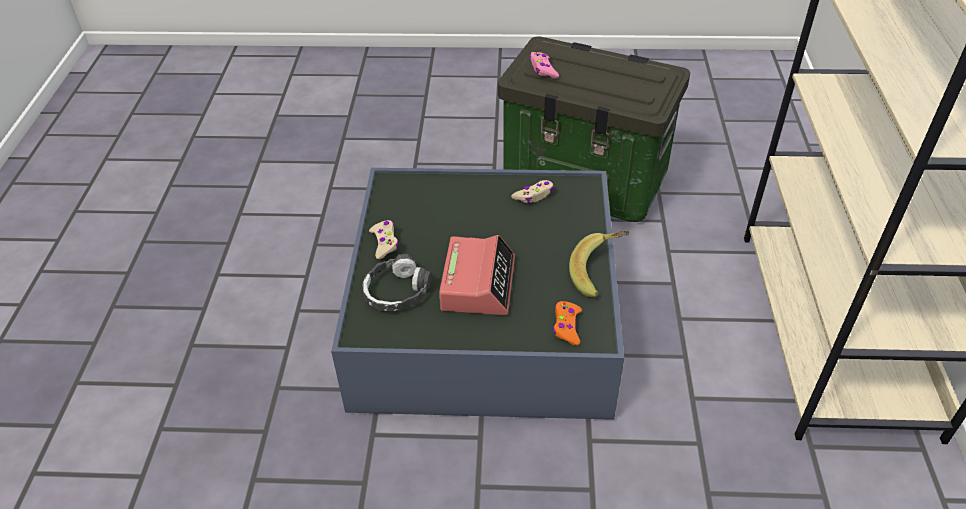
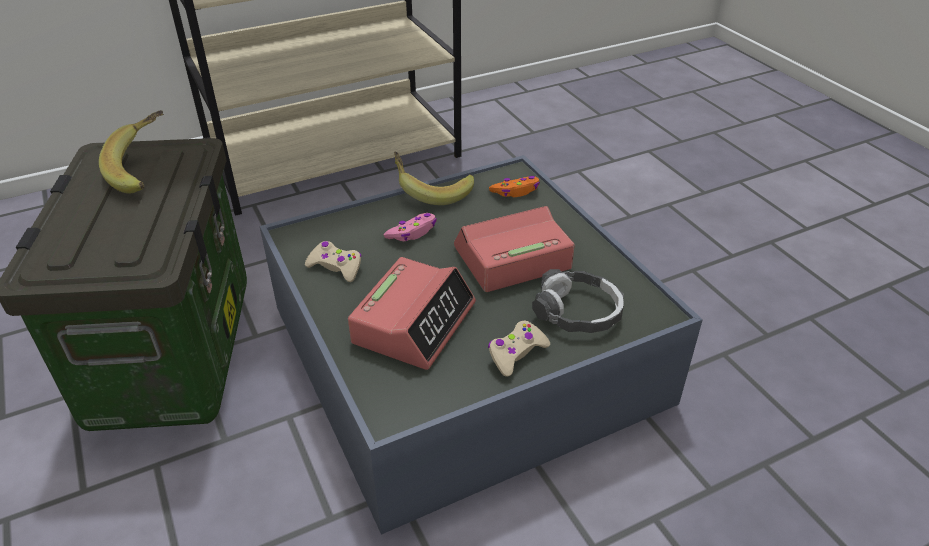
camera: 120 degrees left, 5 degrees down
pink game controller [530,52,559,79] -> pink game controller moved to [384,213,437,241]
none -> banana [99,110,164,194]
none -> alarm clock [348,257,476,370]

